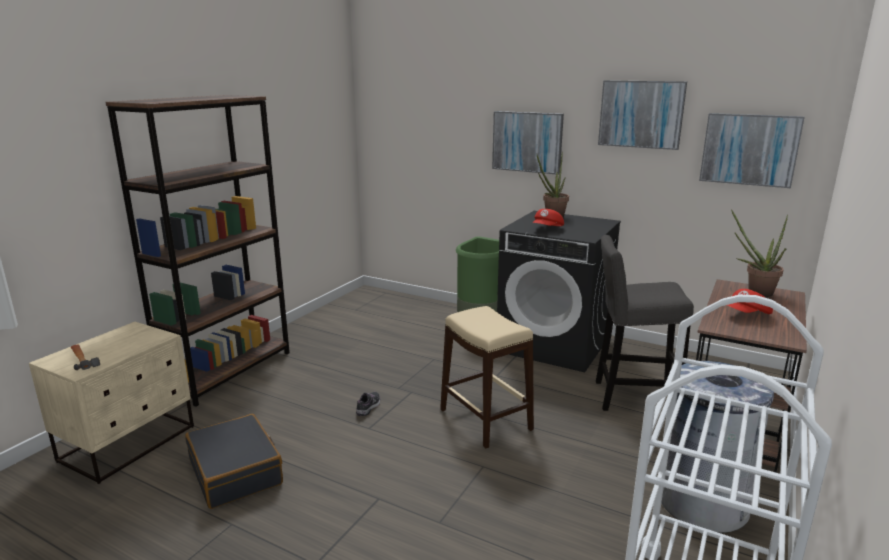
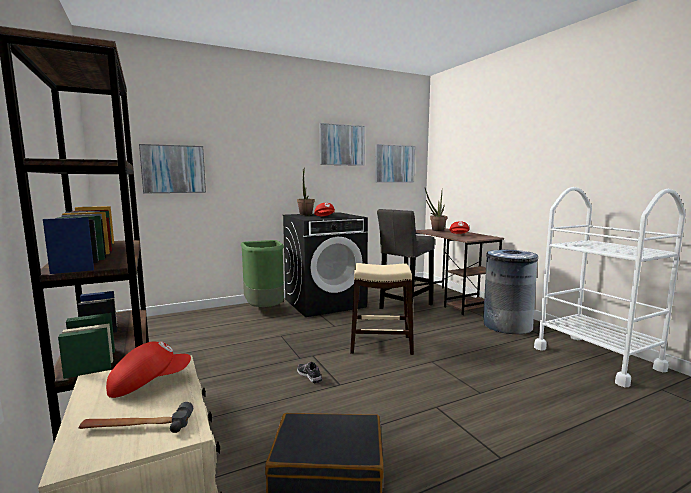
camera: 55 degrees left, 10 degrees down
picture [492,111,564,175] -> picture moved to [139,144,206,194]
none -> red cap [106,341,191,398]

